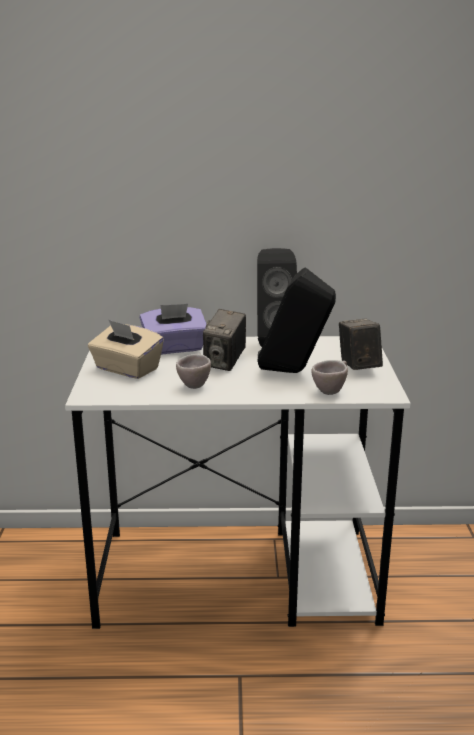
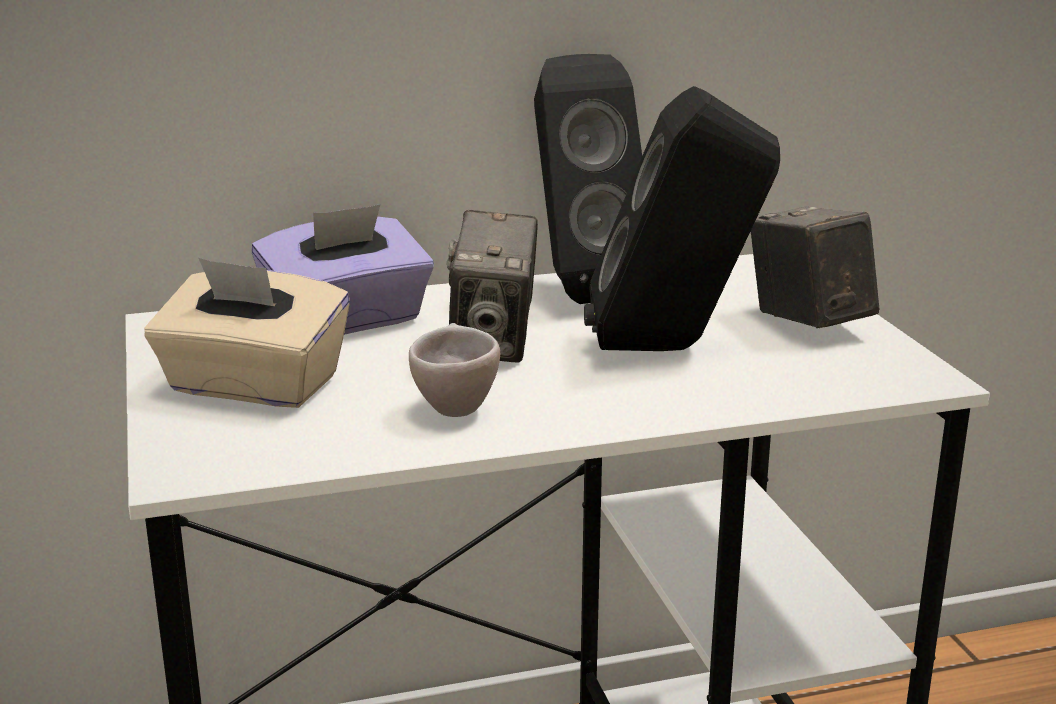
camera: 15 degrees left, 0 degrees up
beige cup [311,360,348,395] -> none

